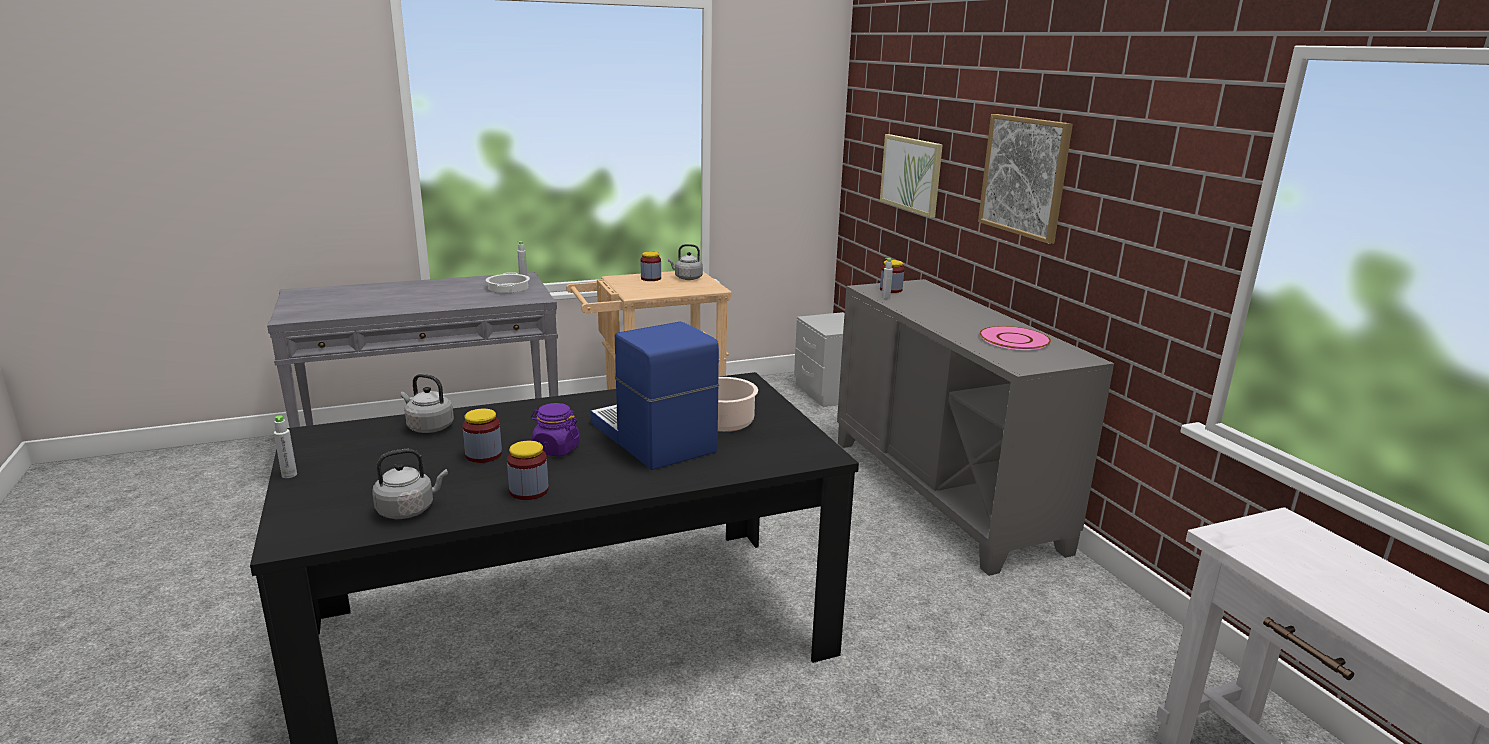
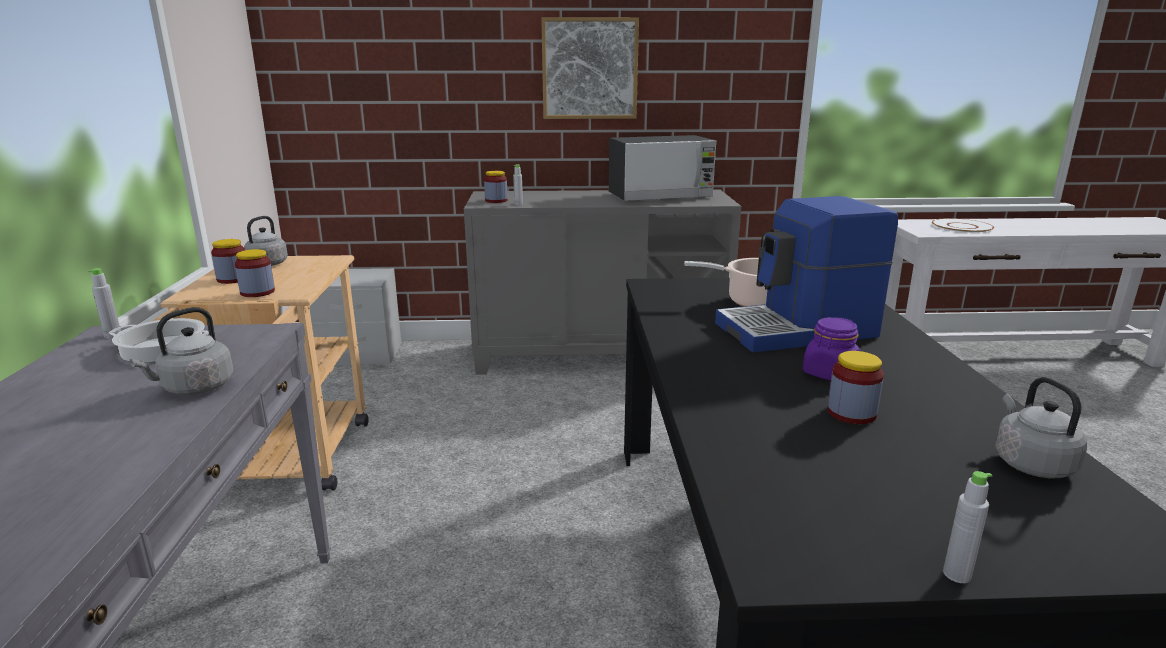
camera: 70 degrees left, 0 degrees up
grey kettle [401,374,454,433] -> grey kettle moved to [130,307,233,395]
jar [507,441,549,500] -> jar moved to [235,249,275,297]
picture [880,134,943,218] -> none
pink plate [979,326,1051,350] -> microwave [609,135,716,201]
none -> white plate [932,218,994,233]

